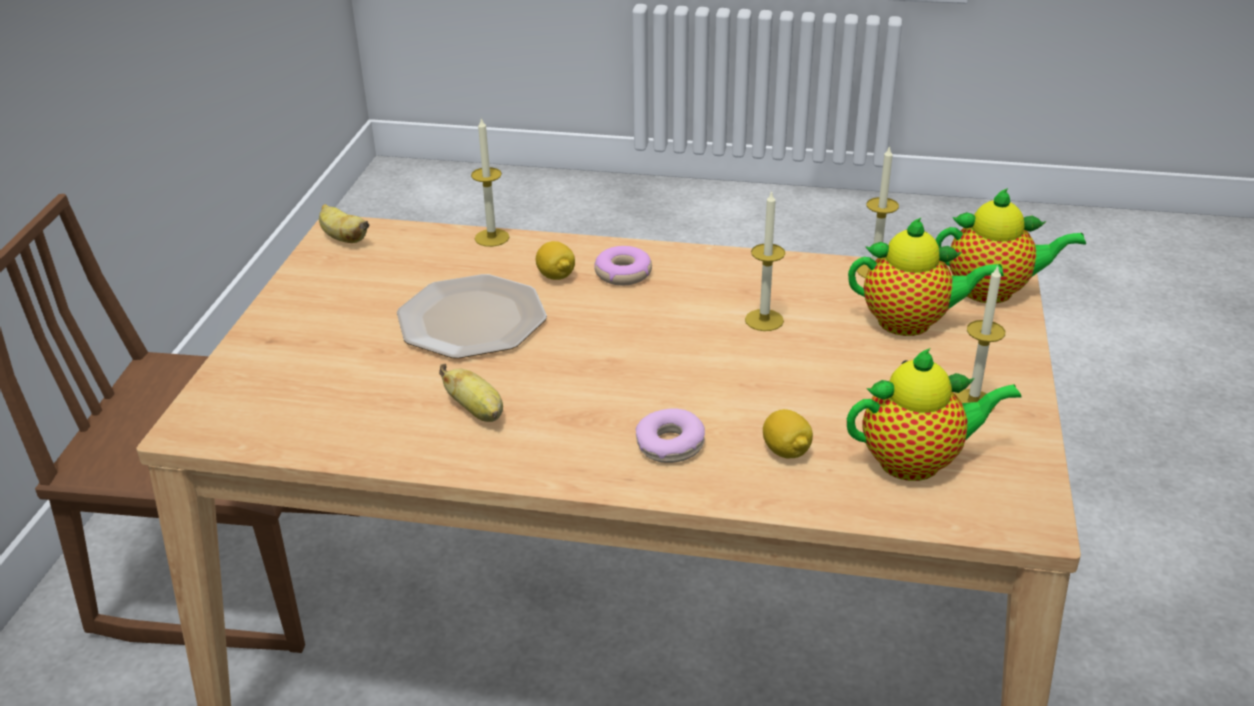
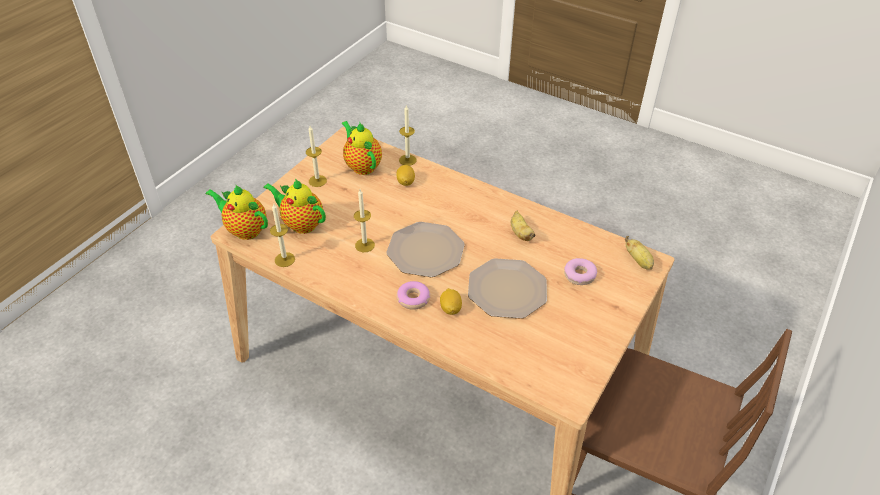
camera: 160 degrees left, 10 degrees up
banana [319,204,369,243] -> banana moved to [625,236,654,270]
candle [471,117,509,247] -> candle moved to [399,106,417,166]
donut [636,408,705,463] -> donut moved to [564,258,597,285]
teapot [847,348,1022,481] -> teapot turned 45 degrees clockwise [342,121,382,175]
none -> plate [386,222,465,277]

